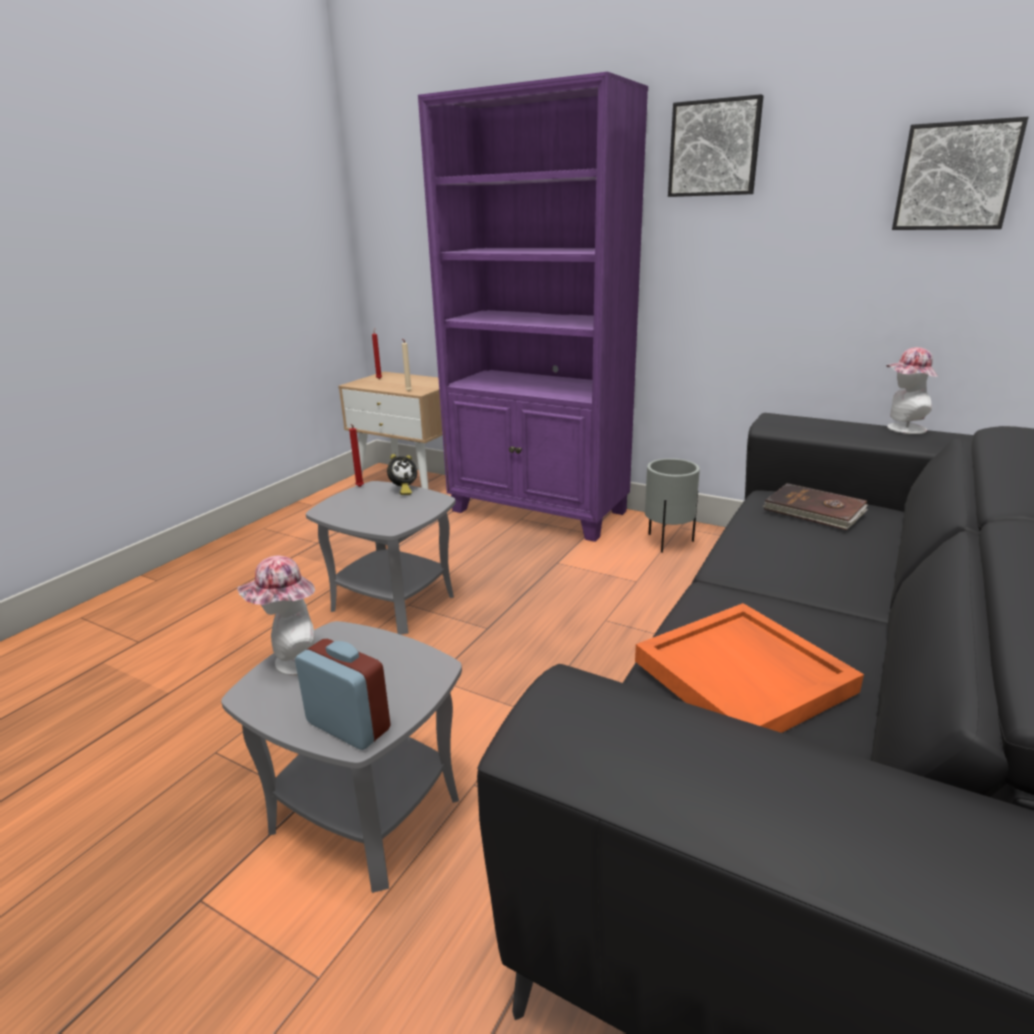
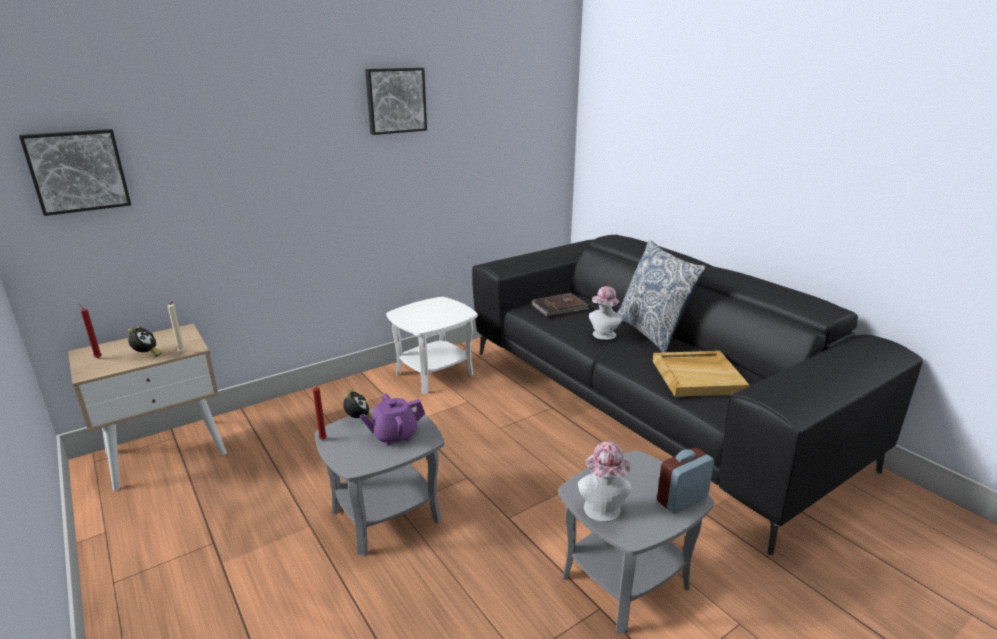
camera: 65 degrees left, 0 degrees up
purple bookcase [418,71,648,542] -> none
orange tray [635,603,864,733] -> beige tray [653,351,750,397]
grey planter [645,458,700,553] -> white side table [386,297,478,394]
hat [886,347,939,434] -> hat moved to [589,286,623,340]
picture [892,117,1028,230] -> picture moved to [19,129,131,216]
none -> alarm clock [128,326,162,357]
none -> purple teapot [359,393,425,446]
none -> pillow [617,240,706,353]

